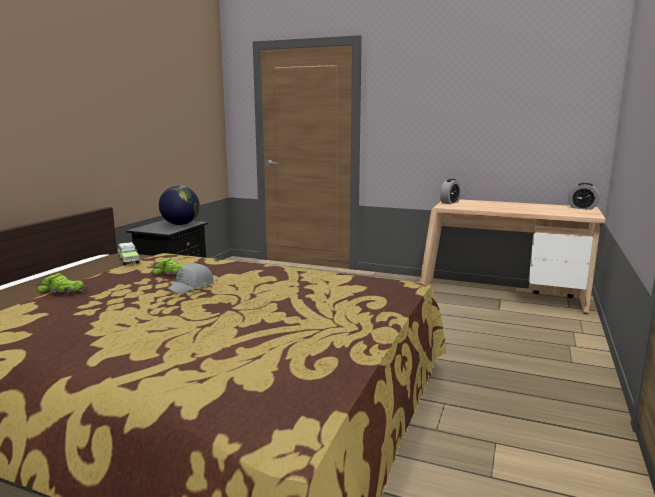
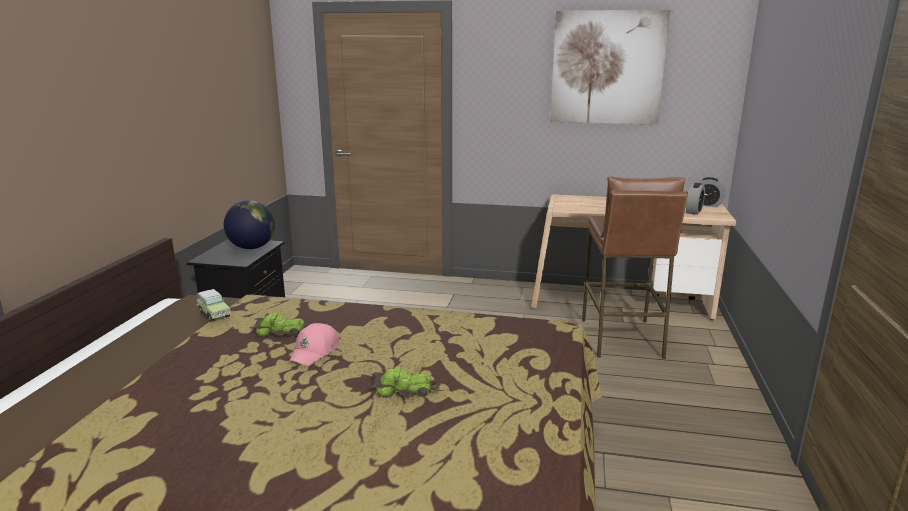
camera: 10 degrees left, 5 degrees up
toy car [31,273,92,295] -> toy car moved to [370,366,444,398]
grey cap [166,263,213,294] -> pink cap [289,323,339,366]
alarm clock [440,179,461,204] -> alarm clock moved to [686,183,705,215]
none -> picture [550,10,670,125]
none -> brown stool [582,176,688,359]

